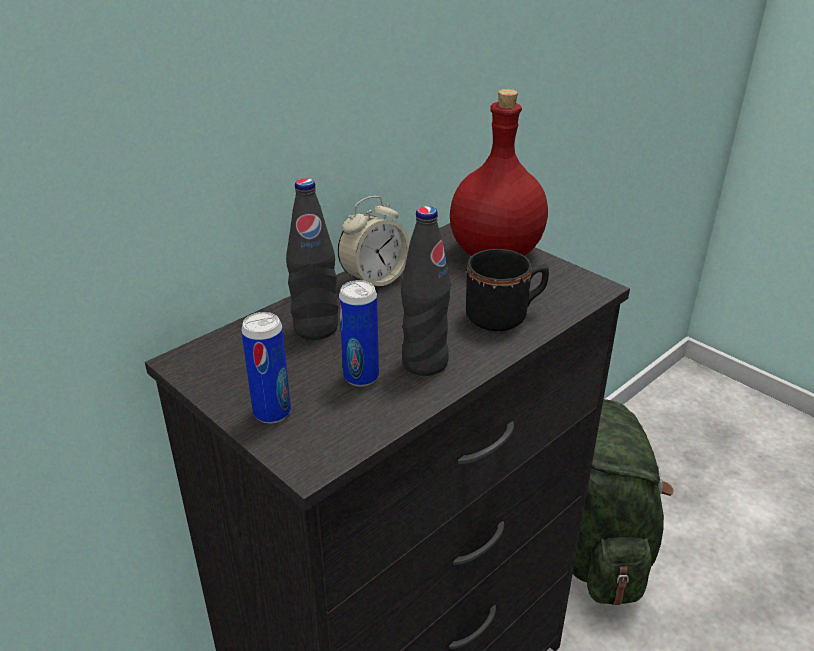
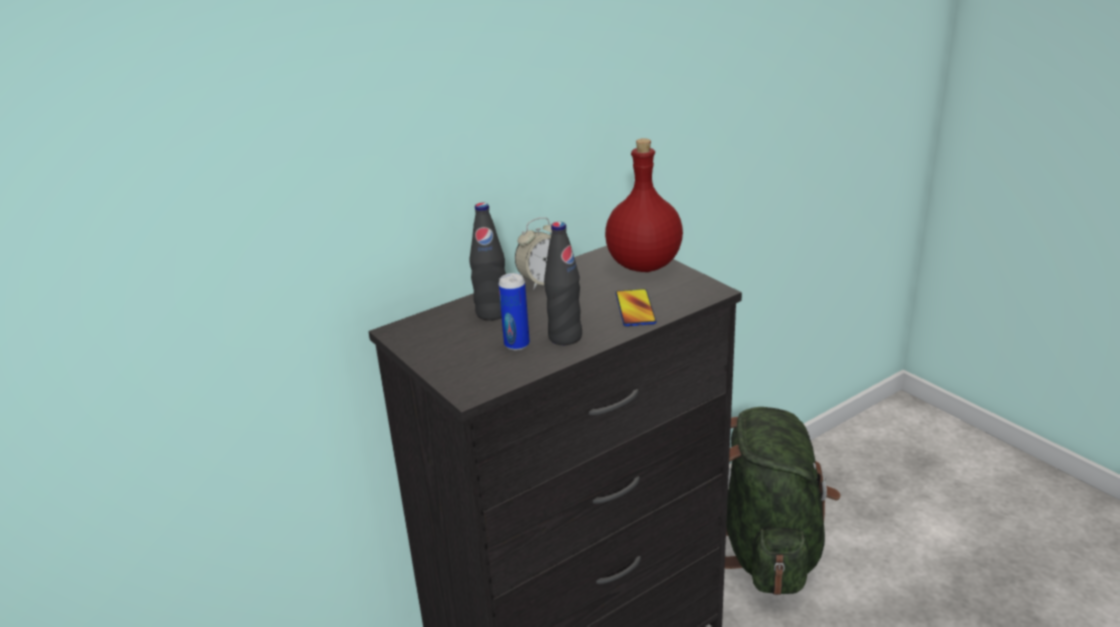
camera: 10 degrees right, 5 degrees down
can [241,312,291,424] -> none
black mug [466,249,549,331] -> phone [616,289,657,326]

